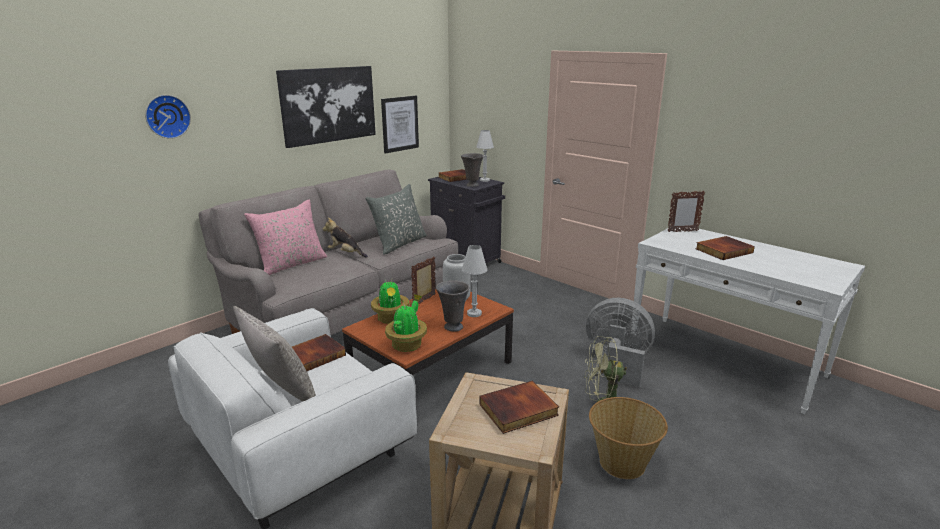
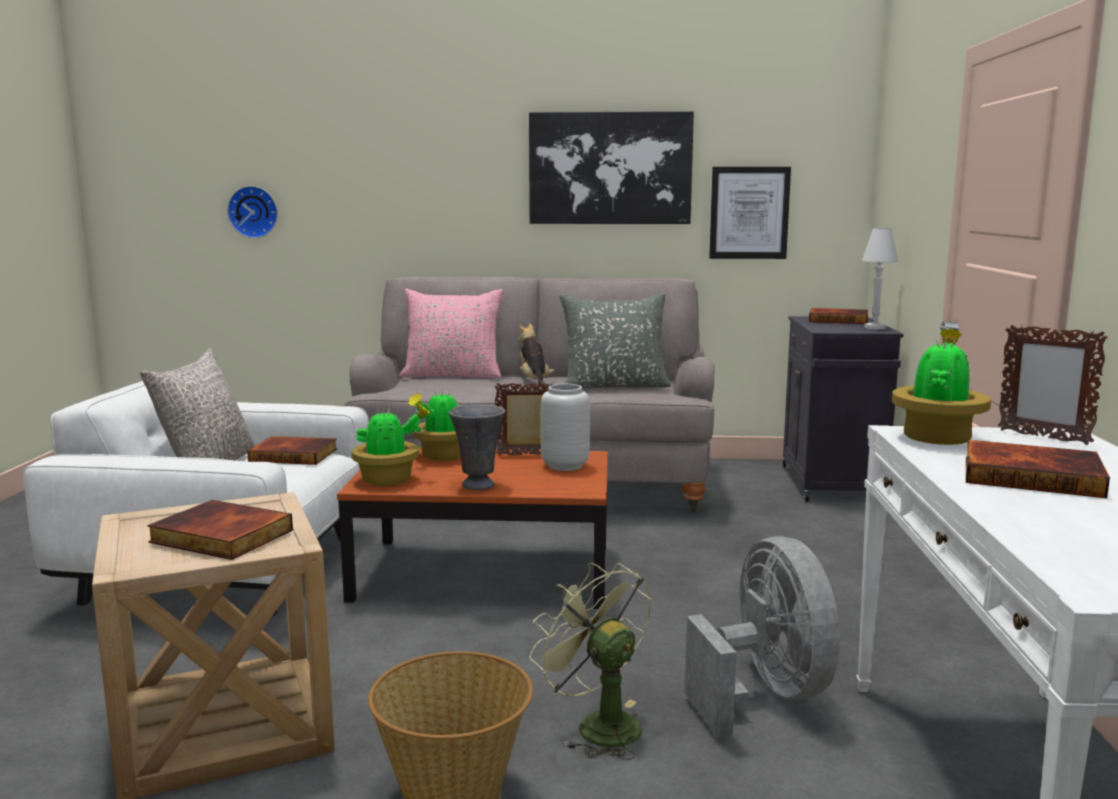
camera: 50 degrees right, 10 degrees down
wall clock [145,95,191,139] -> wall clock moved to [227,186,278,238]
grey vase [461,153,484,187] -> none
white table lamp [462,245,487,317] -> none
none -> potted plant [892,328,991,445]

